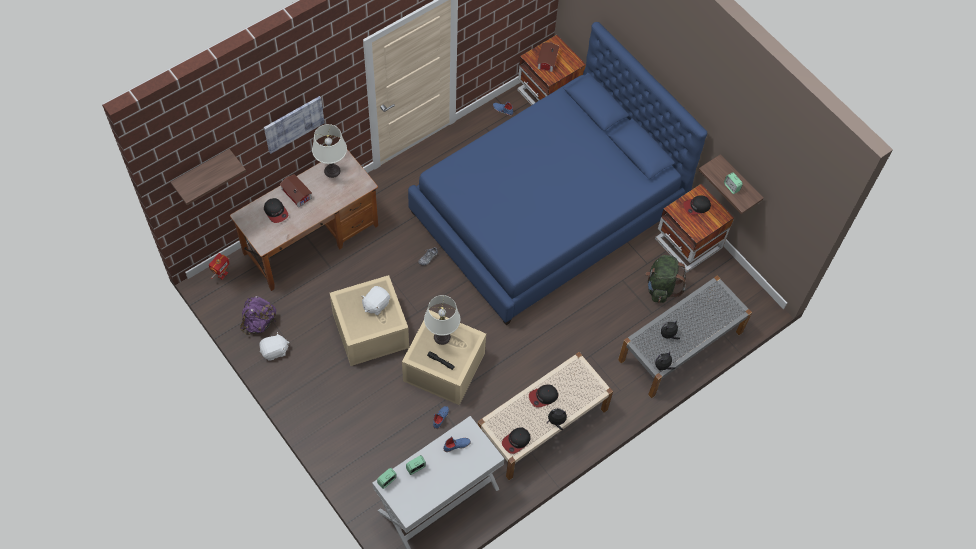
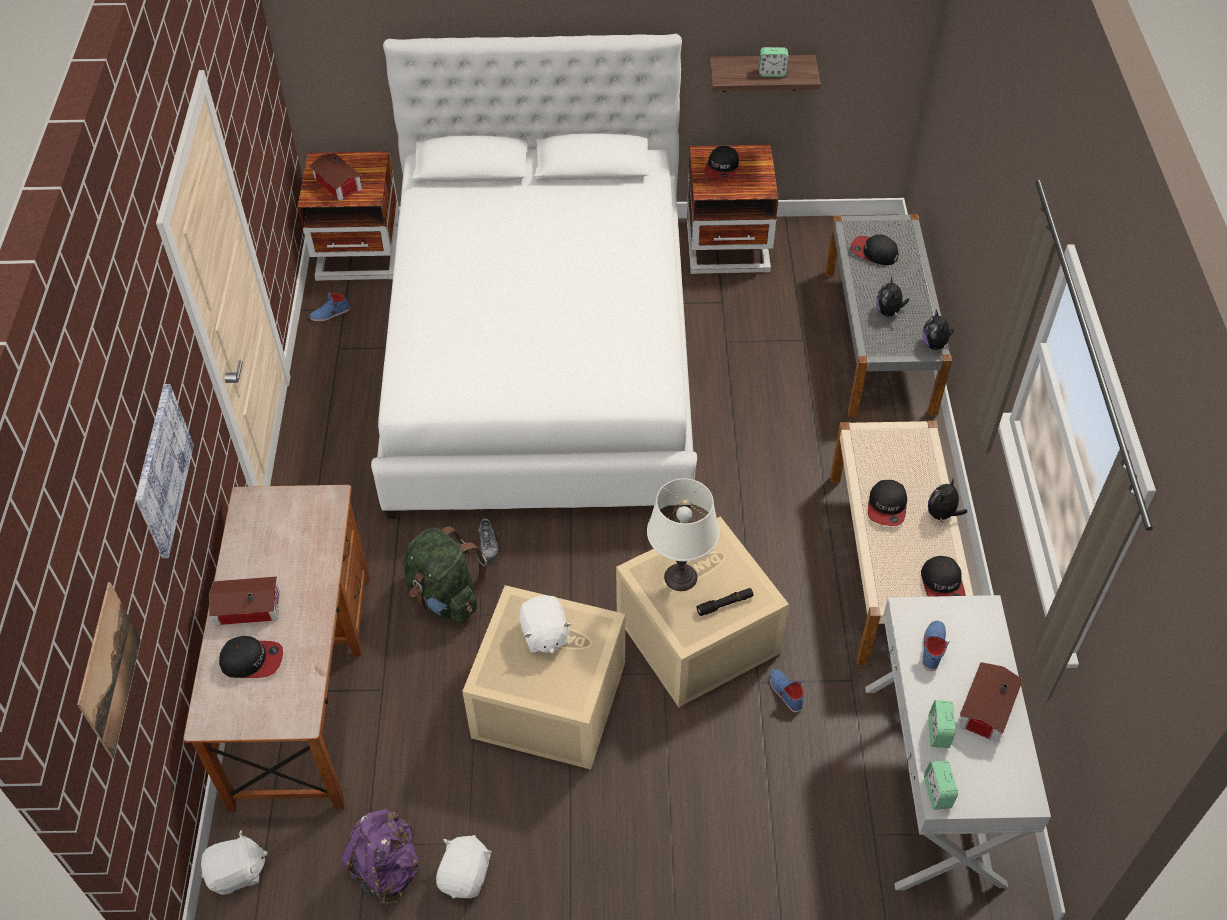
camera: 50 degrees left, 10 degrees down
shelf [171,149,246,205] -> picture [77,582,141,759]
toy robot [209,253,230,280] -> white plush toy [201,830,268,895]
white table lamp [312,124,347,178] -> none
blue bed [408,22,707,325] -> white bed [371,34,697,519]
green backpack [645,255,686,303] -> green backpack moved to [403,527,487,623]
none -> cap [851,235,899,265]
none -> toy house [959,662,1023,742]

